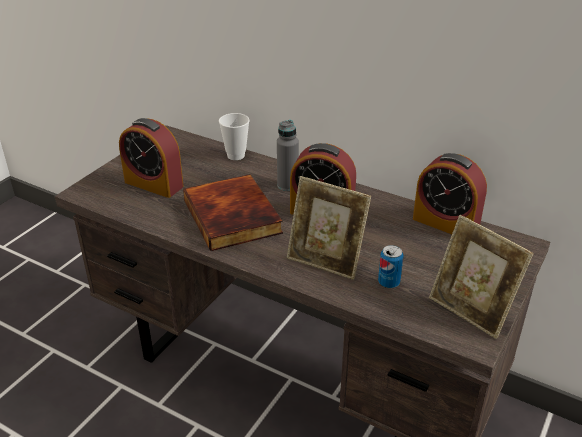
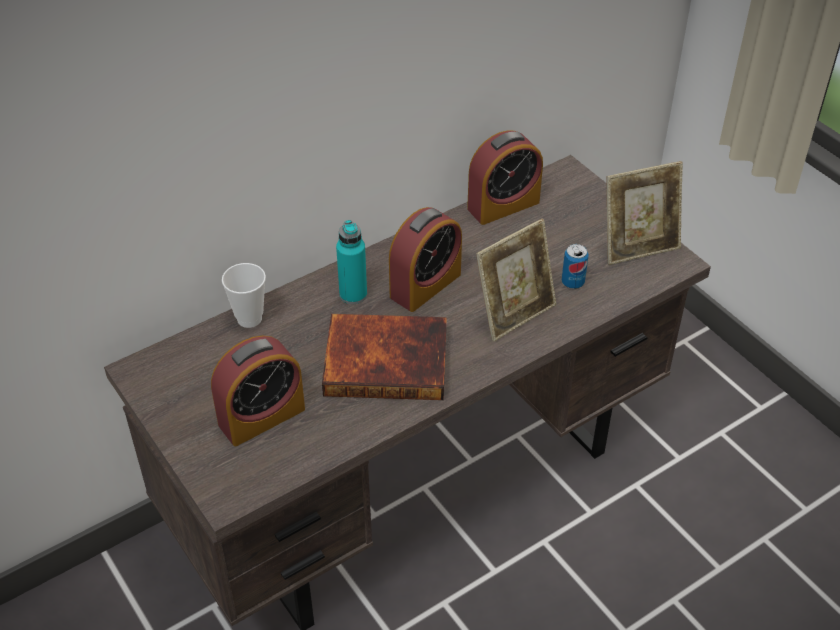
camera: 65 degrees left, 10 degrees up
grey bottle [277,120,299,191] -> turquoise bottle [336,220,367,304]

